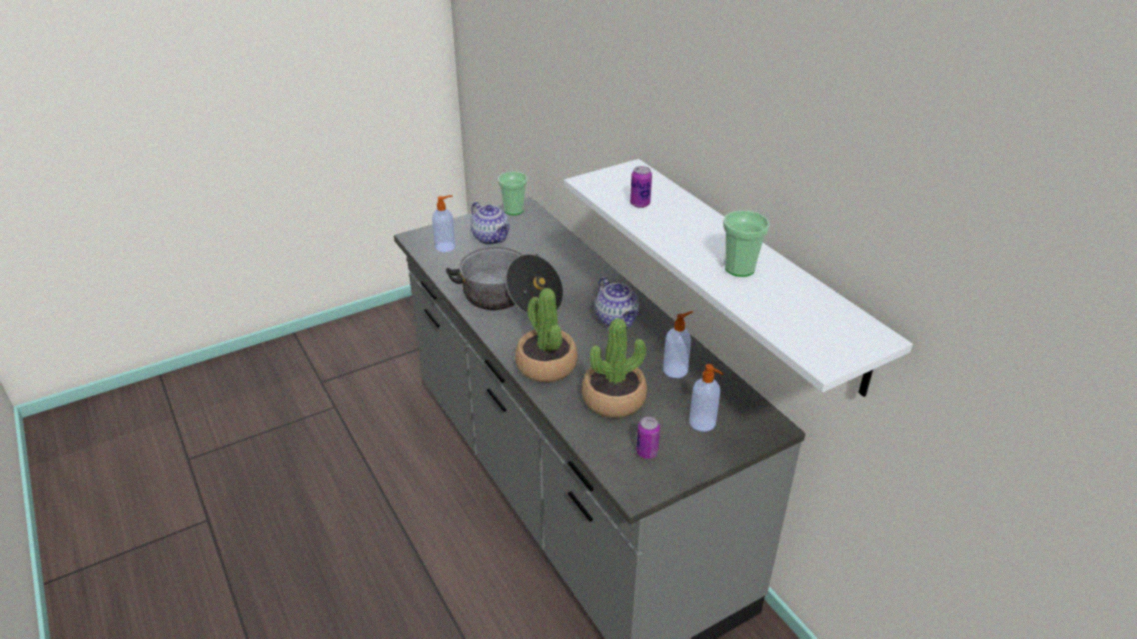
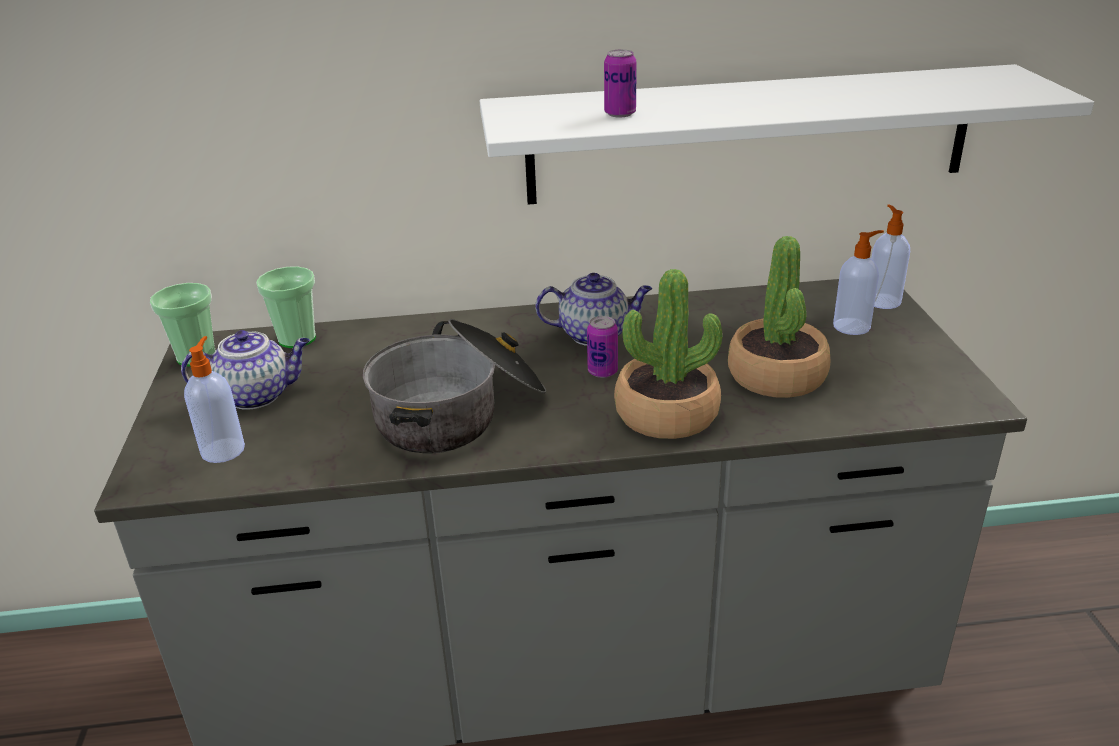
camera: 65 degrees left, 5 degrees down
can [636,417,660,459] -> can moved to [587,316,618,378]
soap dispenser [663,311,693,378] -> soap dispenser moved to [871,204,910,309]
cup [723,211,770,277] -> cup moved to [256,266,316,348]

